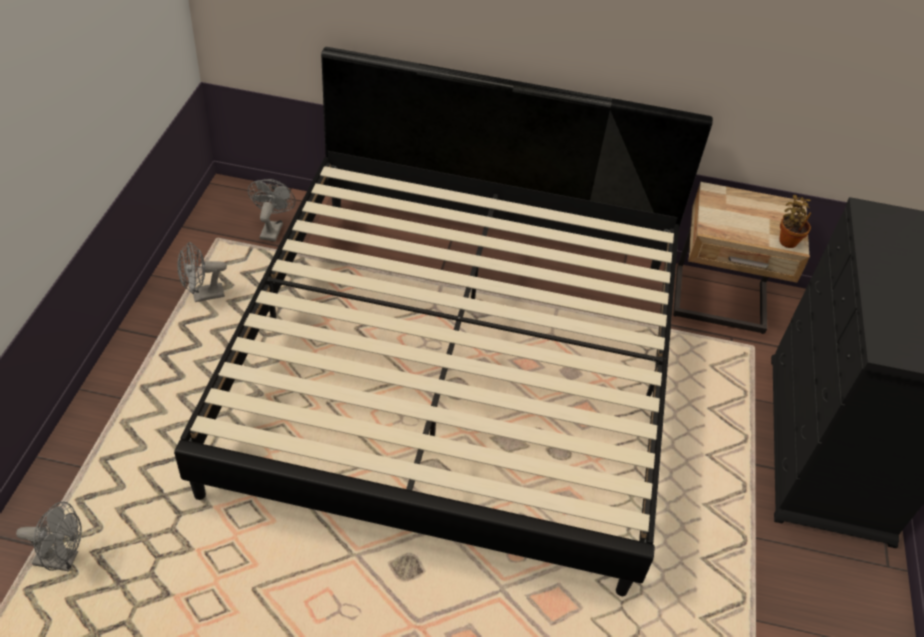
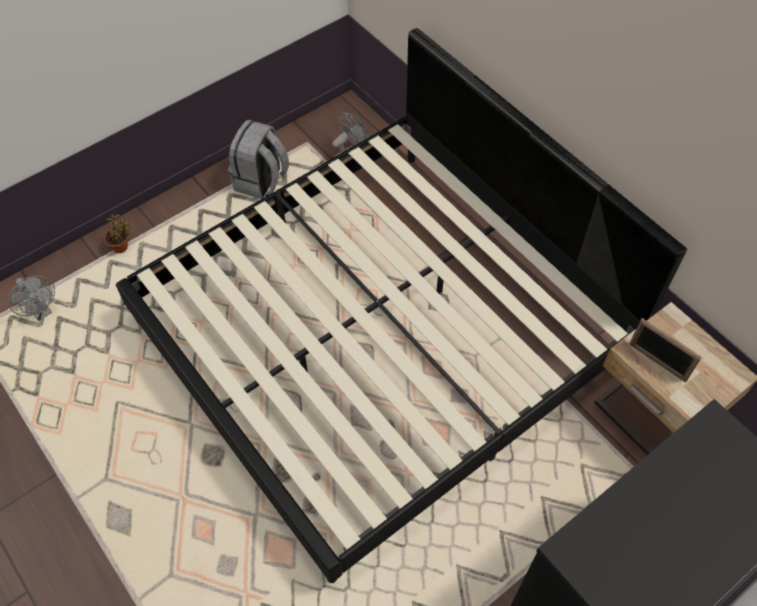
camera: 45 degrees right, 10 degrees up
grey fan [178,242,227,302] -> grey backpack [228,120,289,199]
potted plant [779,195,811,248] -> potted plant moved to [104,214,130,253]
none -> picture frame [629,318,702,382]

